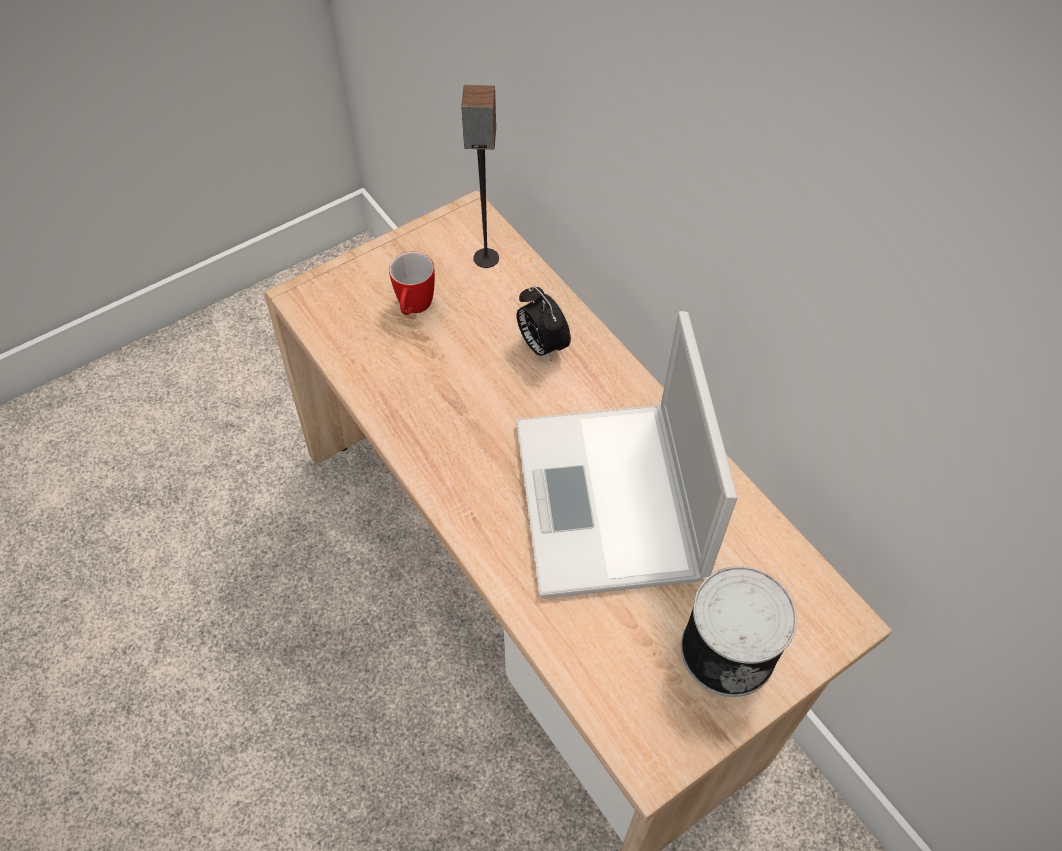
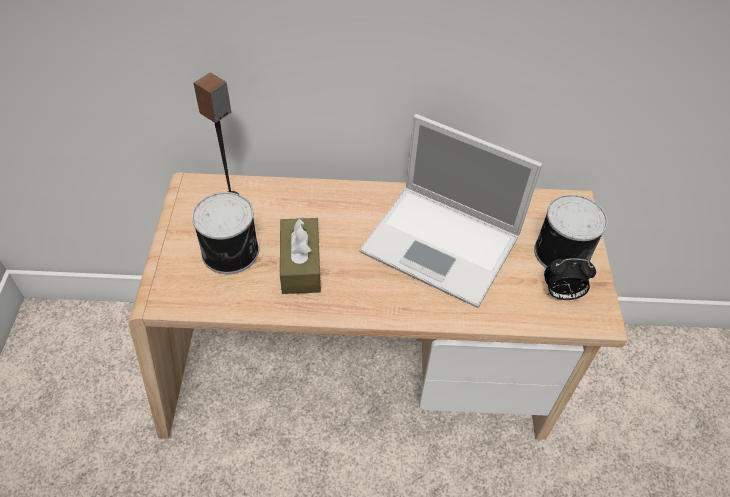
camera: 55 degrees left, 5 degrees down
mug [389,252,435,315] -> can [192,192,259,274]
alarm clock [517,287,571,361] -> alarm clock moved to [544,258,596,300]
none -> brown tissue box [280,217,321,294]

